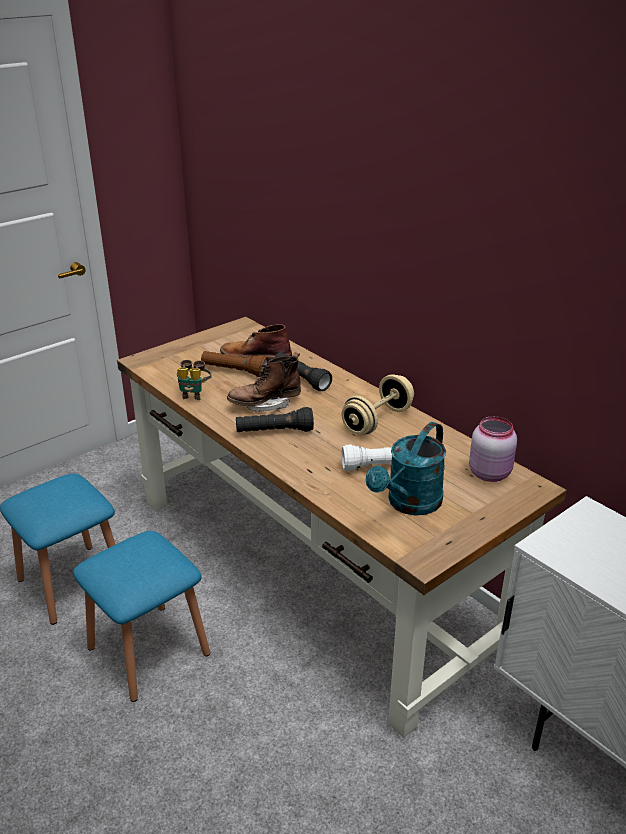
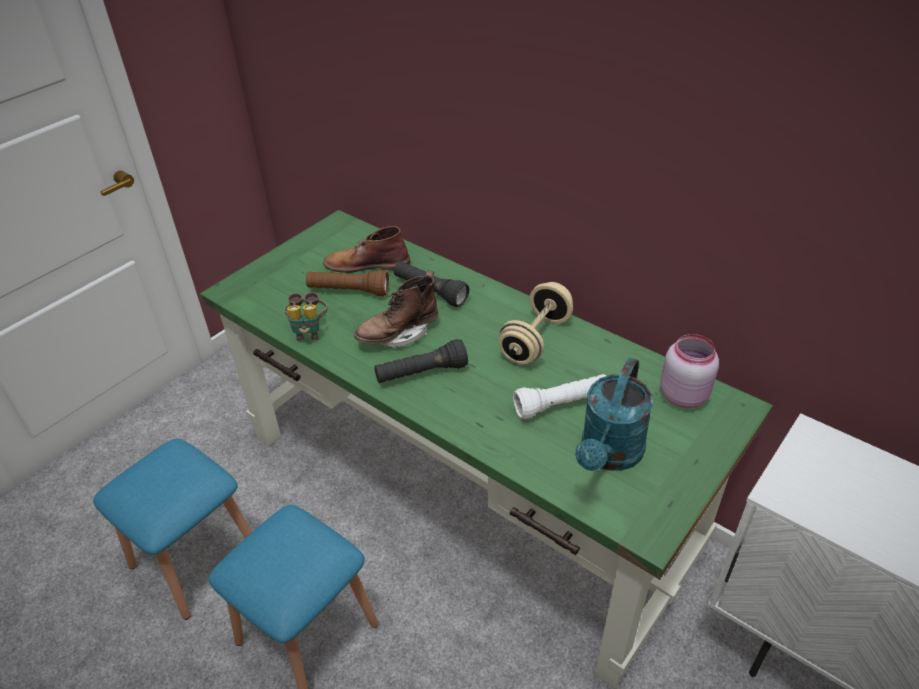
camera: 10 degrees left, 10 degrees up
brown desk [117,317,567,738] -> green desk [200,210,773,689]

